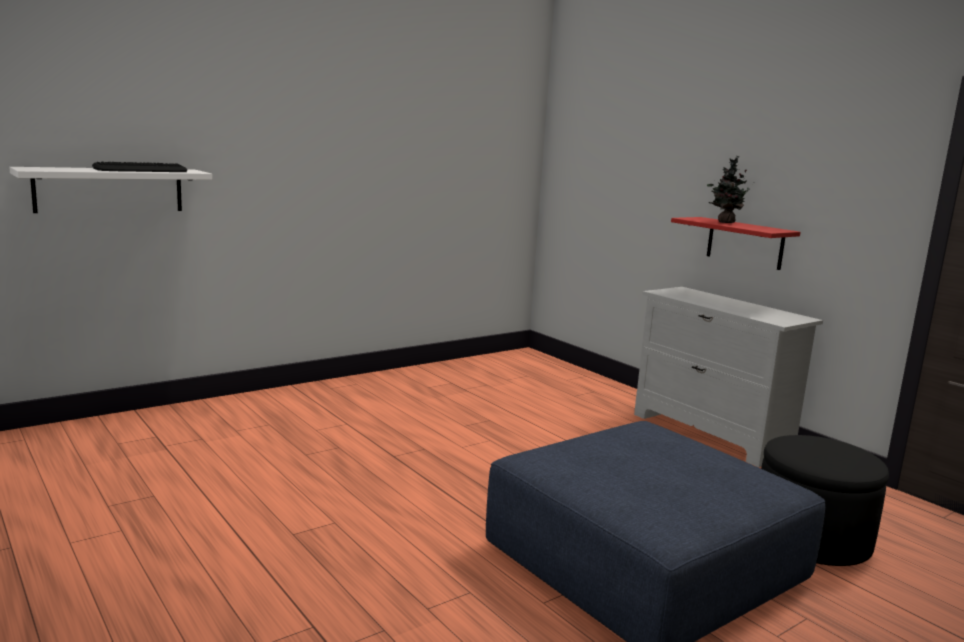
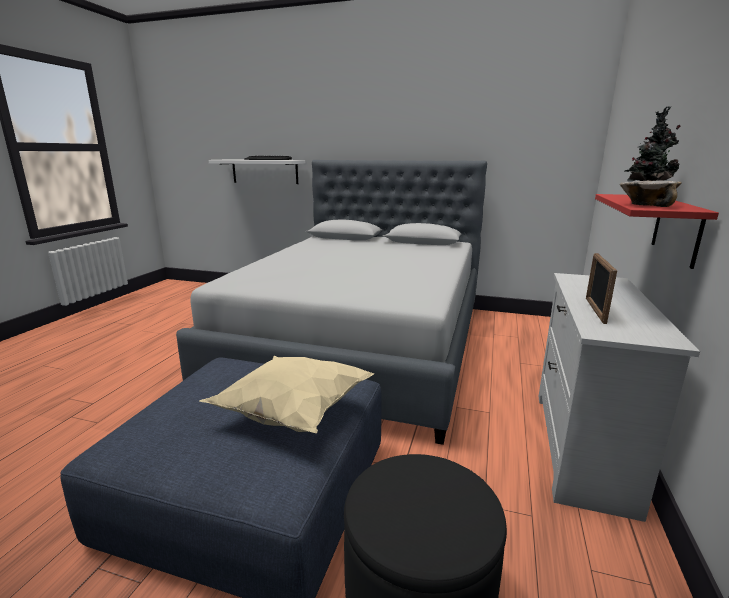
camera: 55 degrees right, 5 degrees up
none -> grey bed [176,160,487,445]
none -> beige pillow [199,356,374,433]
none -> picture frame [586,253,617,324]
none -> bowl [620,181,682,207]

